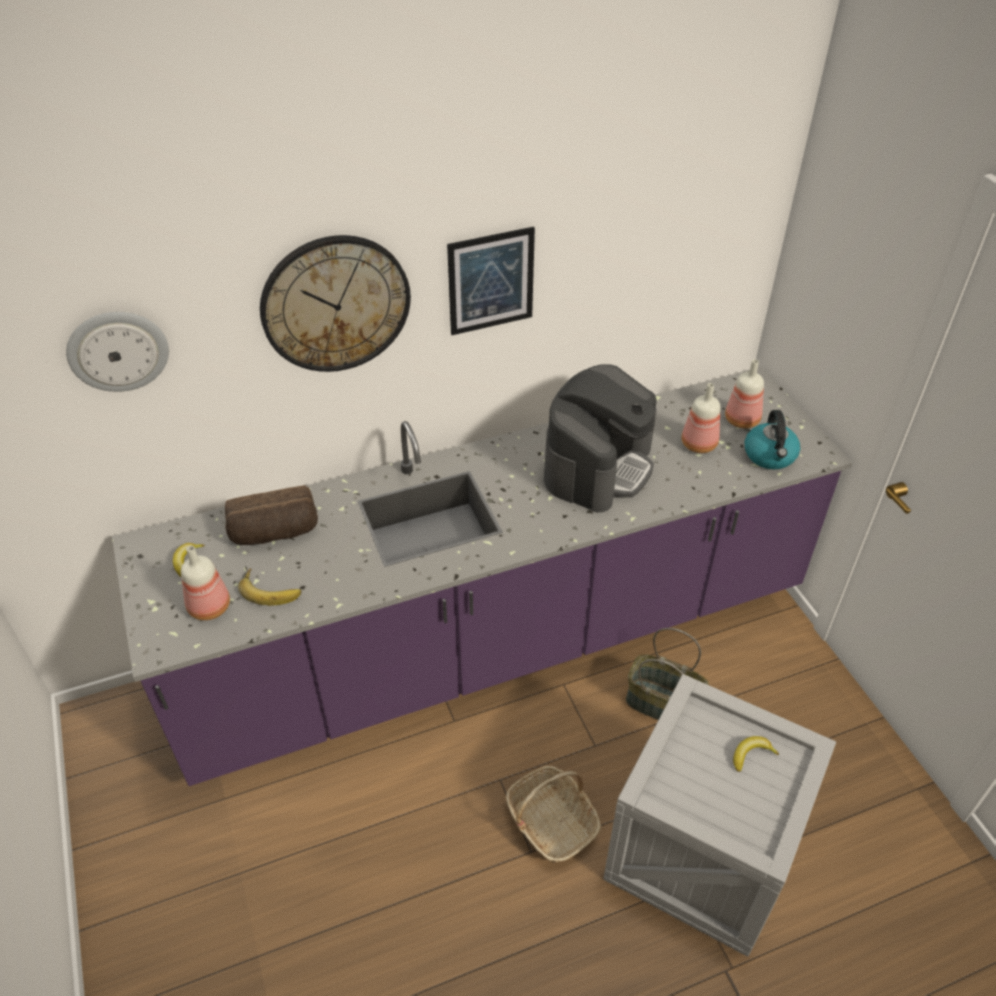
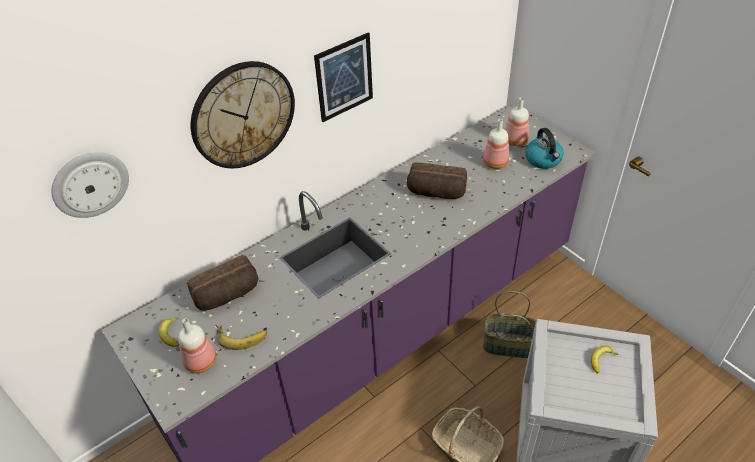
camera: 15 degrees left, 0 degrees up
coffee machine [544,364,657,513] -> bread [407,162,467,199]

